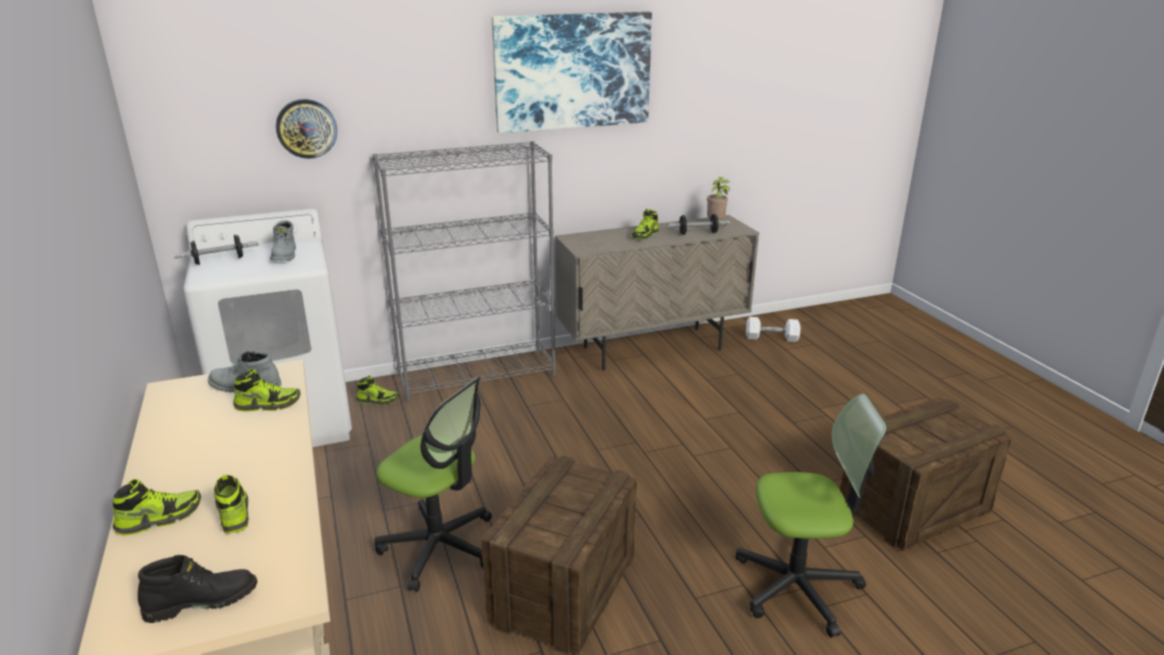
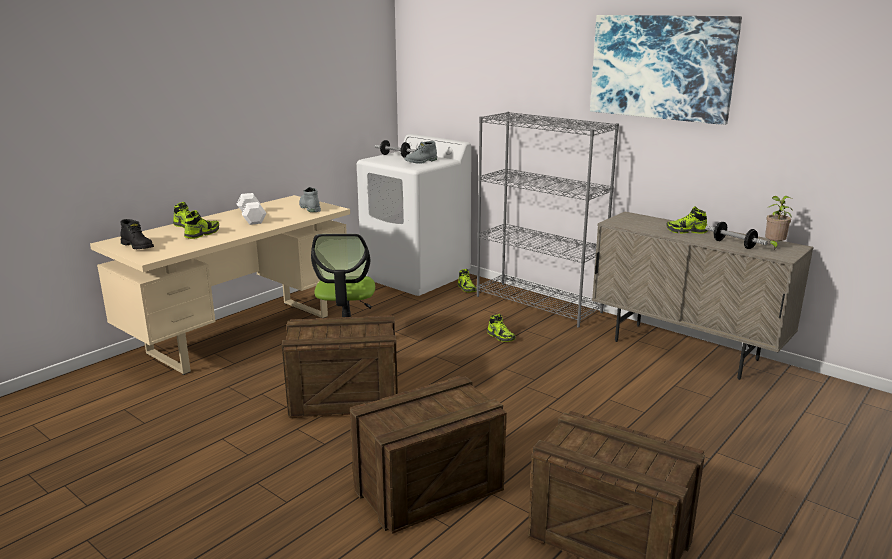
camera: 60 degrees right, 5 degrees down
shoe [233,368,301,412] -> shoe moved to [487,314,516,342]
wall clock [276,99,337,159] -> none
office chair [735,394,887,638] -> crate [350,376,507,534]
white dumbbell [746,317,801,342] -> white dumbbell moved to [237,193,266,225]

